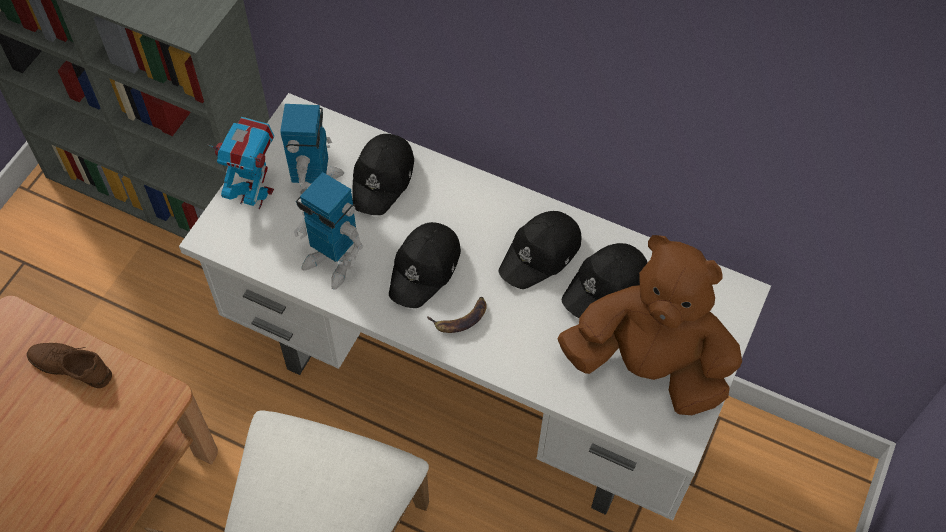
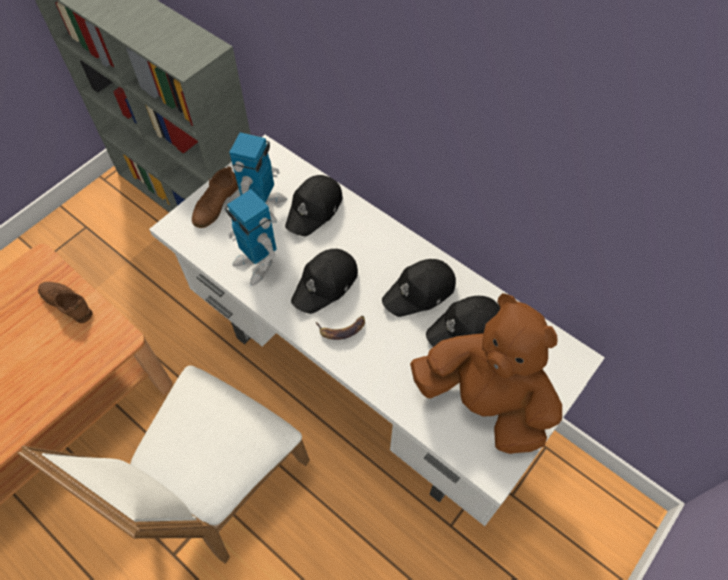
camera: 15 degrees right, 0 degrees up
toy robot [207,117,274,209] -> brown shoe [192,166,238,228]

